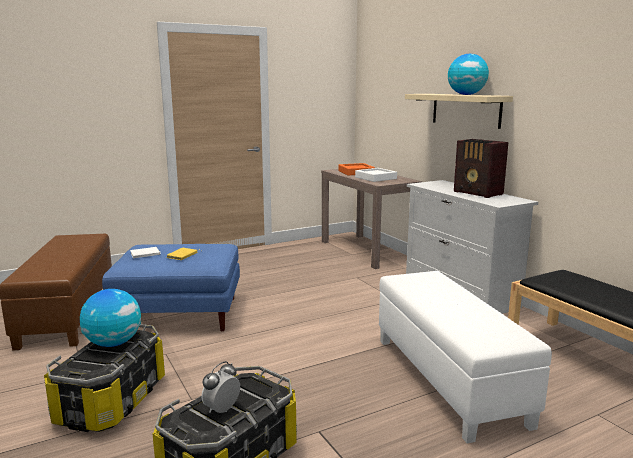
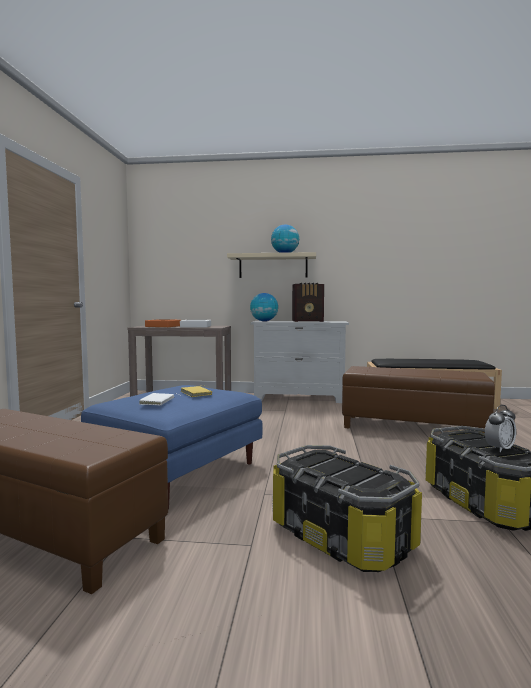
camera: 55 degrees left, 10 degrees down
globe [80,289,141,347] -> globe moved to [250,293,278,321]
alarm clock [201,361,240,413] -> alarm clock turned 105 degrees counterclockwise [485,405,516,452]
white ottoman [379,271,552,443] -> brown ottoman [342,366,495,433]

